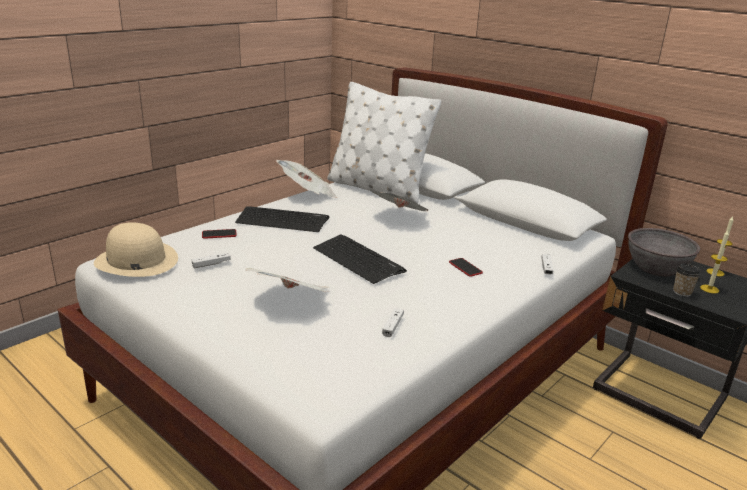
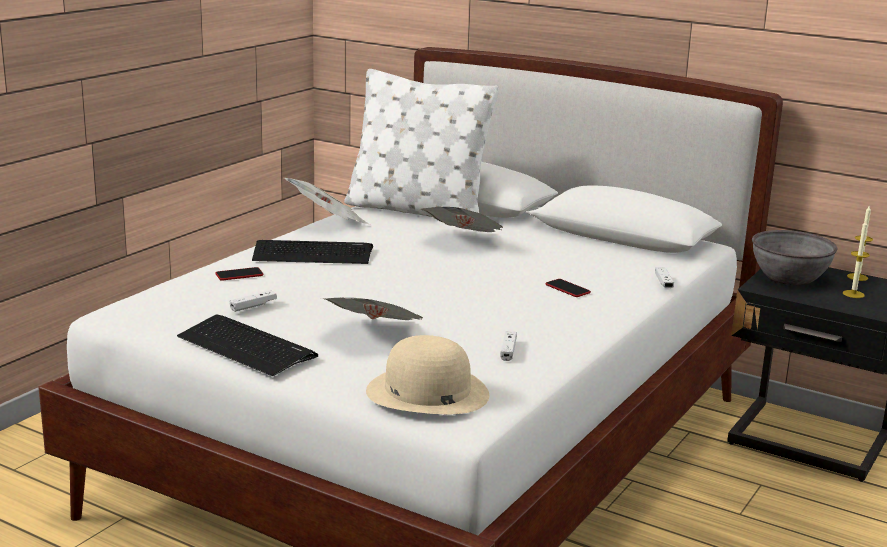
camera: 10 degrees left, 5 degrees down
beige hat [94,222,178,277] -> beige hat moved to [366,335,489,414]
keyboard [313,235,407,284] -> keyboard moved to [177,315,318,376]
cup [673,263,700,297] -> none

